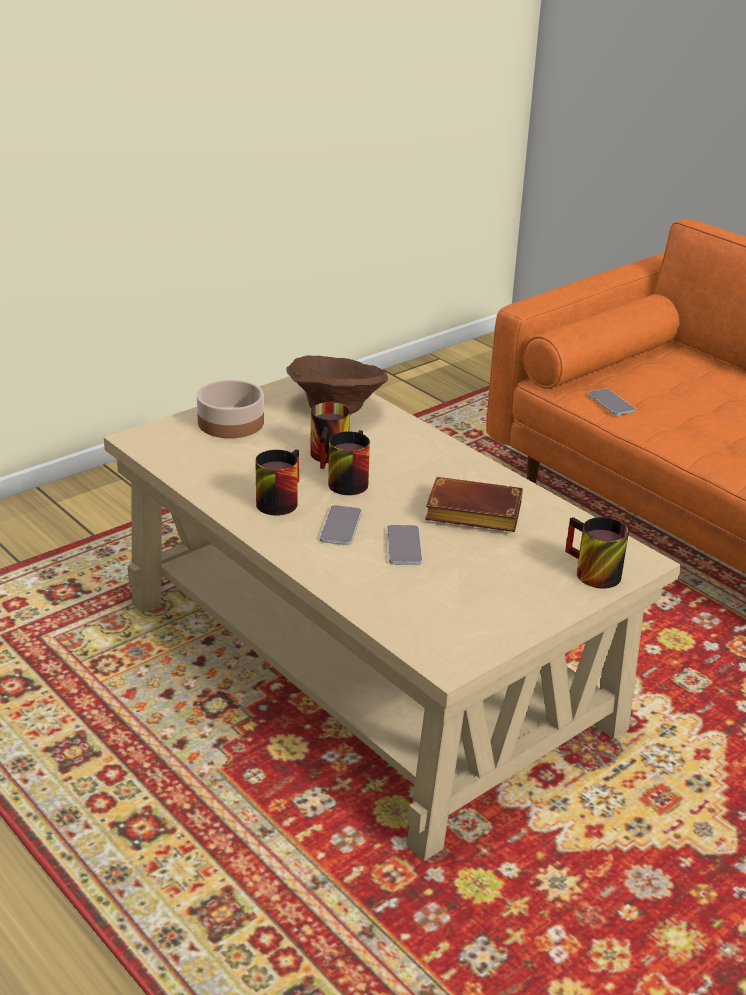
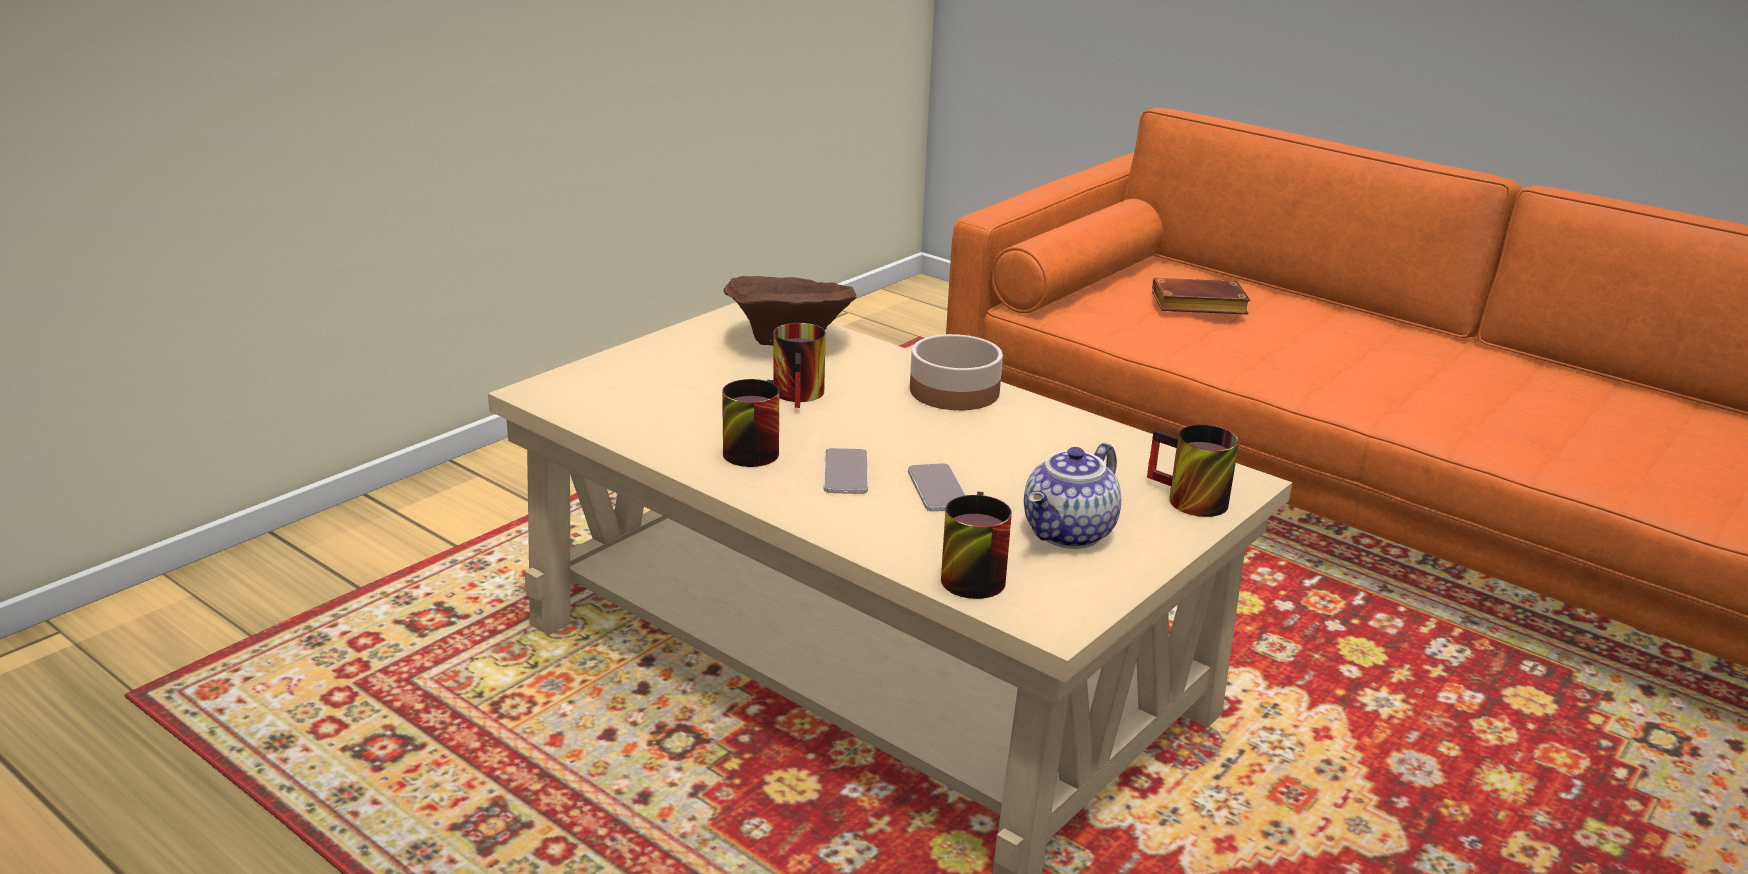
camera: 10 degrees left, 5 degrees down
bowl [197,380,264,438] -> bowl moved to [910,334,1003,410]
mug [328,430,370,495] -> mug moved to [941,491,1012,599]
brown book [425,477,523,532] -> brown book moved to [1152,278,1250,315]
phone [588,388,635,416] -> none
none -> teapot [1024,443,1121,549]

